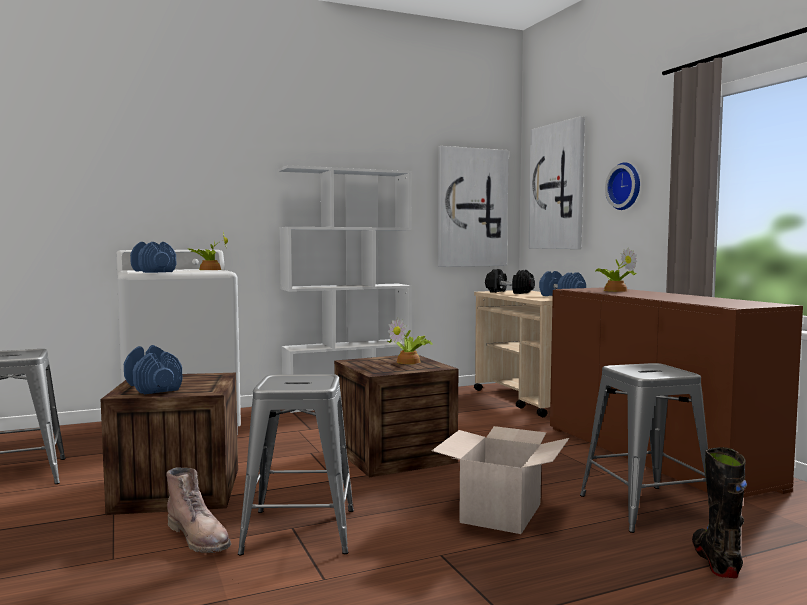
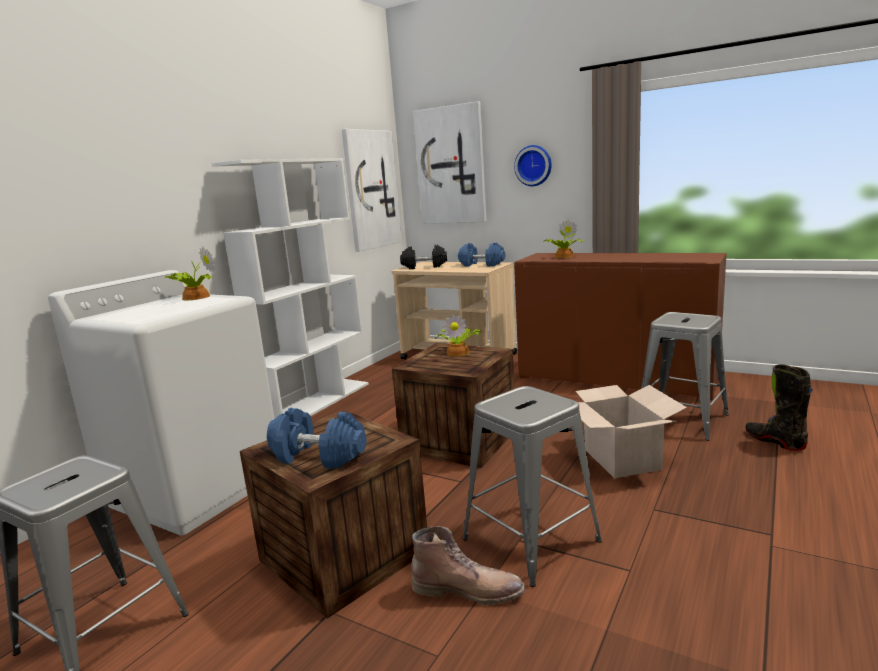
camera: 35 degrees left, 10 degrees up
blue dumbbell [130,242,176,273] -> none

